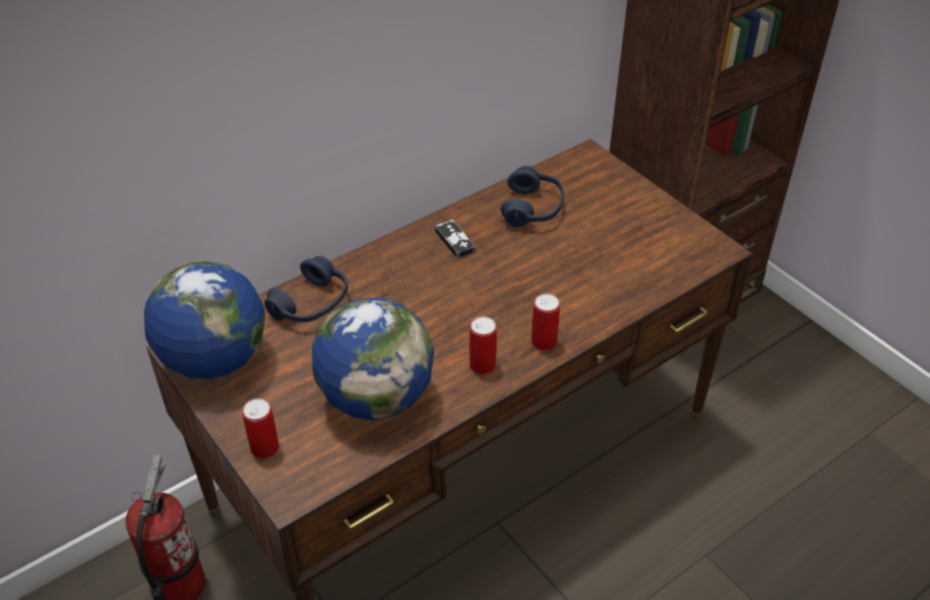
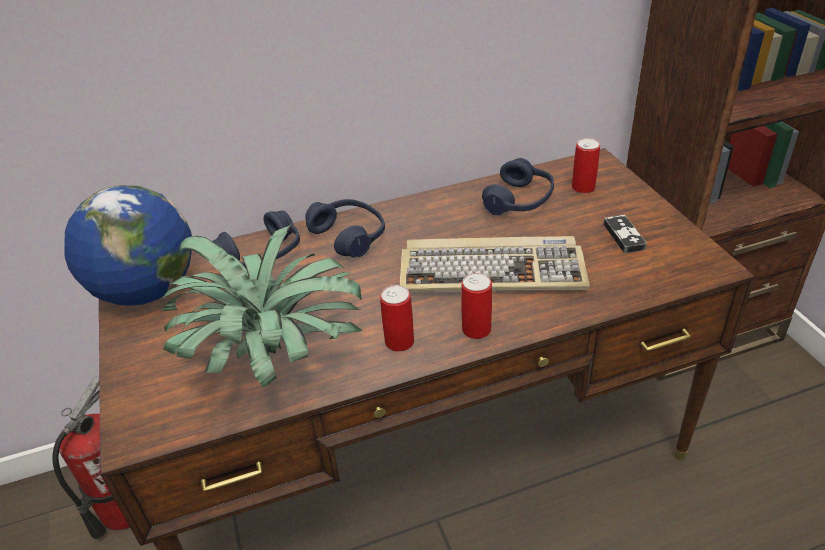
camera: 20 degrees right, 5 degrees down
can [242,398,279,459] -> can moved to [572,138,600,193]
globe [312,298,434,421] -> potted plant [162,225,363,387]
game controller [435,220,475,258] -> game controller moved to [603,215,647,254]
none -> blue headphones [305,199,385,258]
none -> keyboard [400,236,590,292]

